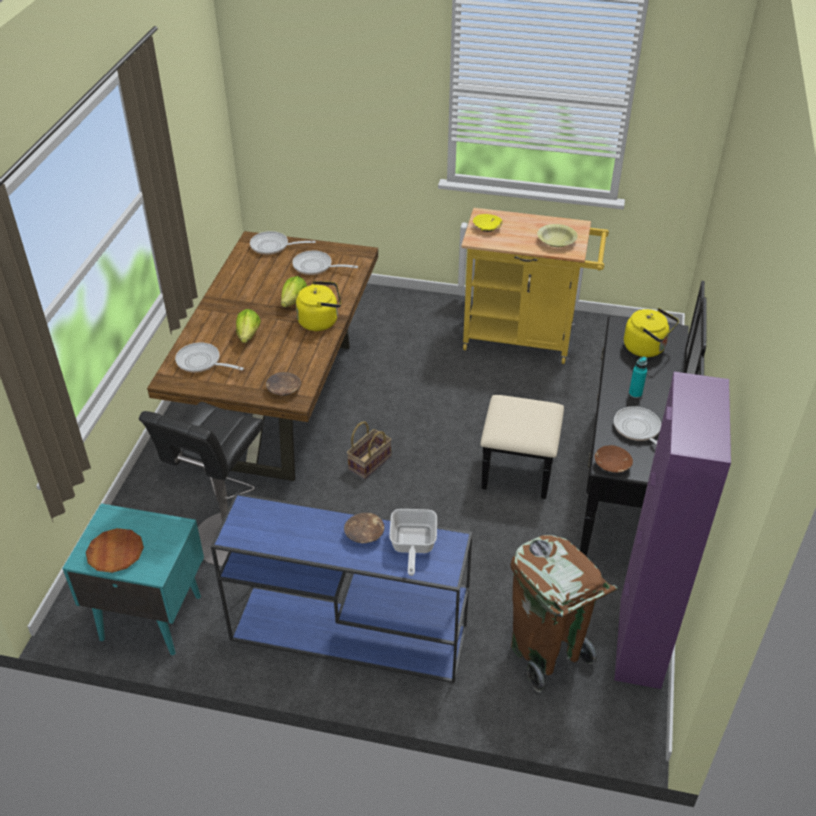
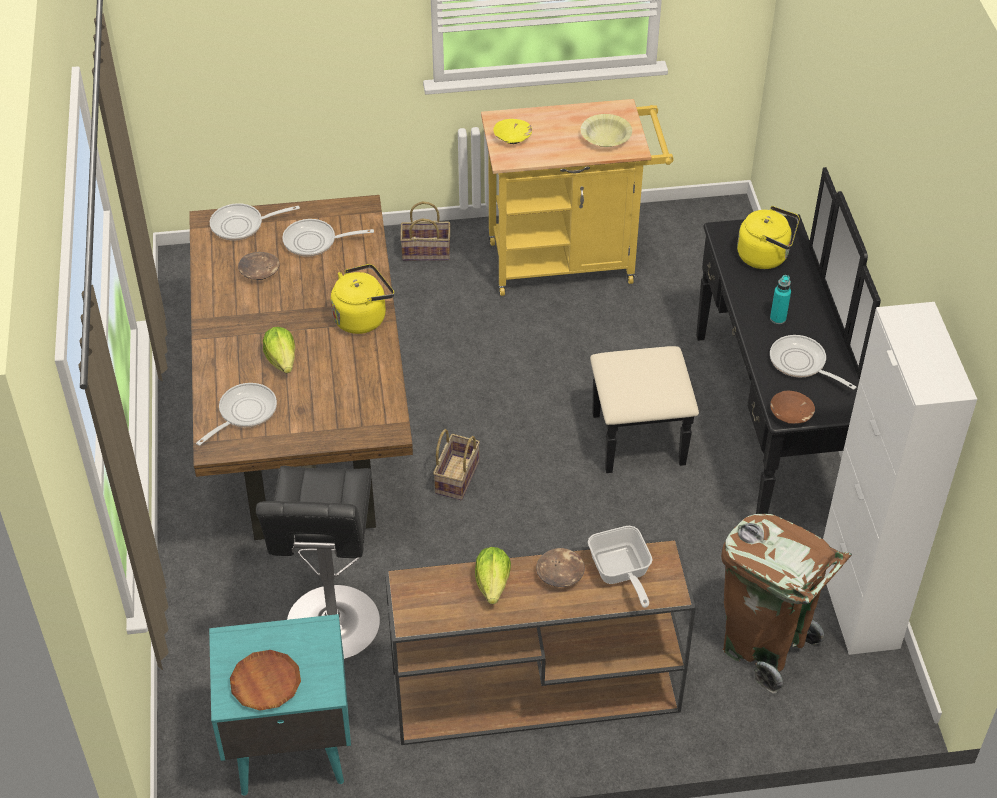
camera: 20 degrees left, 5 degrees up
frying pan [175,343,244,373] -> frying pan turned 120 degrees clockwise [196,383,277,446]
blue console table [211,493,472,683] -> brown console table [385,537,696,745]
brown bowl [266,372,301,396] -> brown bowl moved to [238,252,279,280]
lettuce [281,276,307,307] -> lettuce moved to [475,547,511,604]
purple cabinet [614,372,731,689] -> white cabinet [823,302,977,655]
none -> basket [400,202,450,261]

